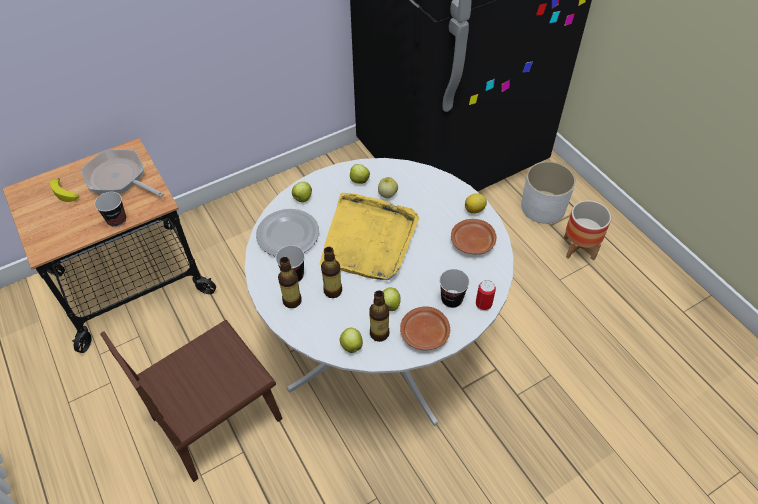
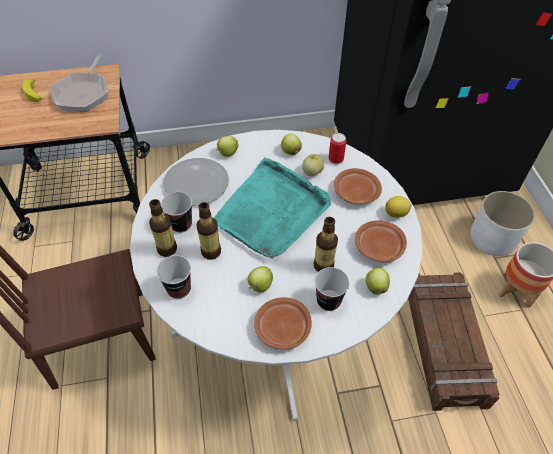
camera: 20 degrees right, 0 degrees up
frying pan [81,150,164,197] -> frying pan turned 135 degrees counterclockwise [51,53,108,112]
cup [95,192,126,227] -> cup moved to [156,255,191,299]
yellow tray [320,193,419,280] -> turquoise tray [214,157,331,259]
apple [340,328,363,353] -> apple moved to [365,268,390,294]
bottle [369,290,390,342] -> bottle moved to [314,217,338,272]
can [476,280,496,311] -> can moved to [329,133,347,165]
none -> brown plate [334,168,382,204]
none -> crate [408,272,499,411]

